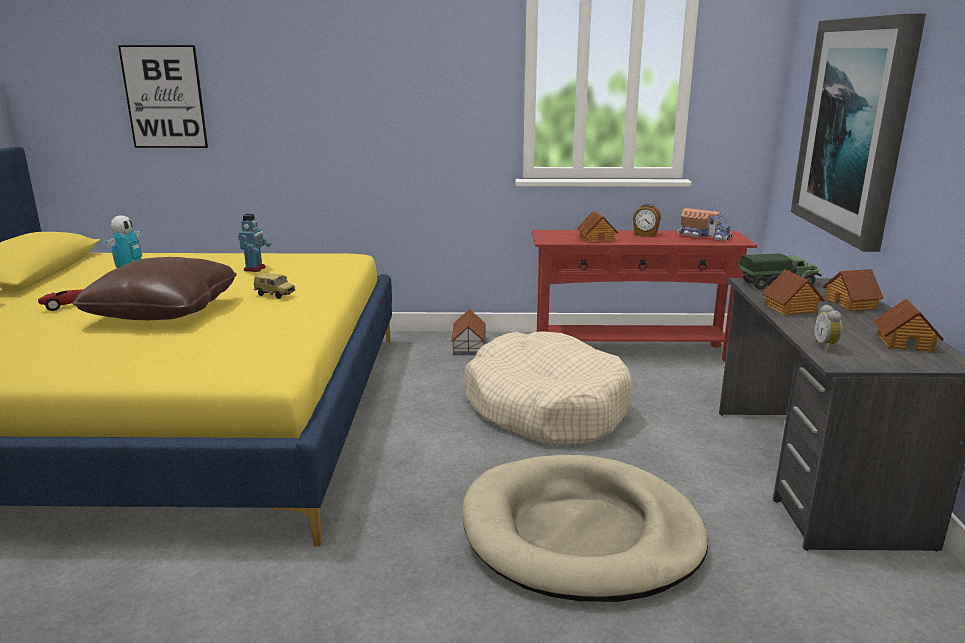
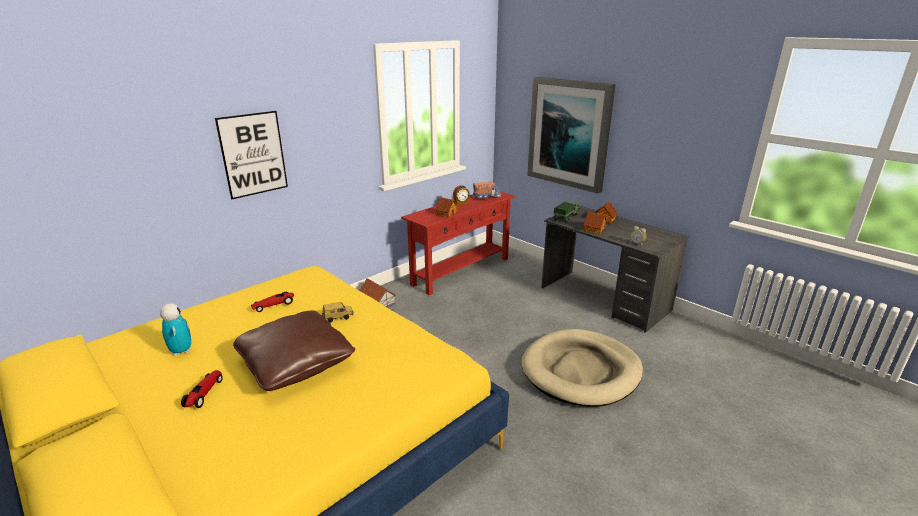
camera: 45 degrees left, 5 degrees up
picture [118,45,208,148] -> picture moved to [215,111,288,199]
toy robot [238,214,271,272] -> toy car [251,292,294,312]
beige dog bed [465,331,632,446] -> none
toy house [873,299,944,352] -> none

